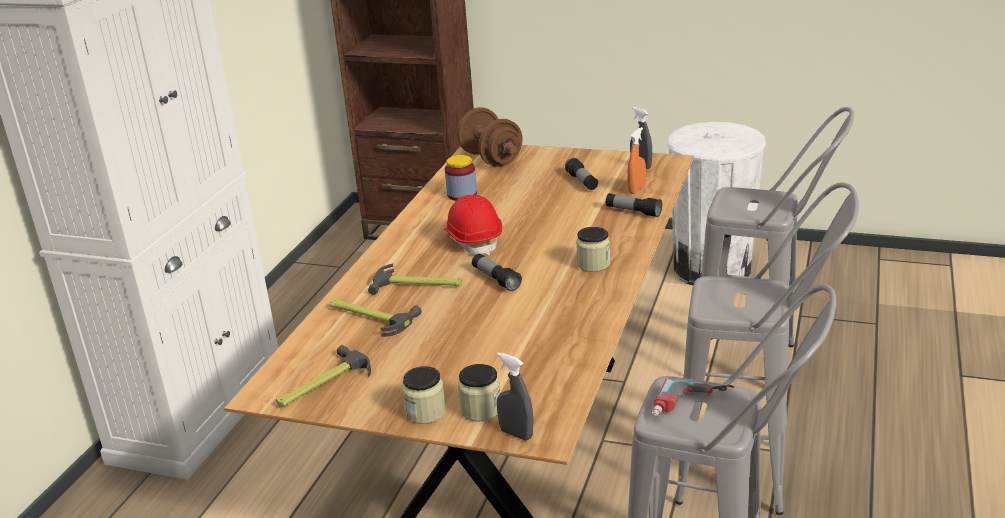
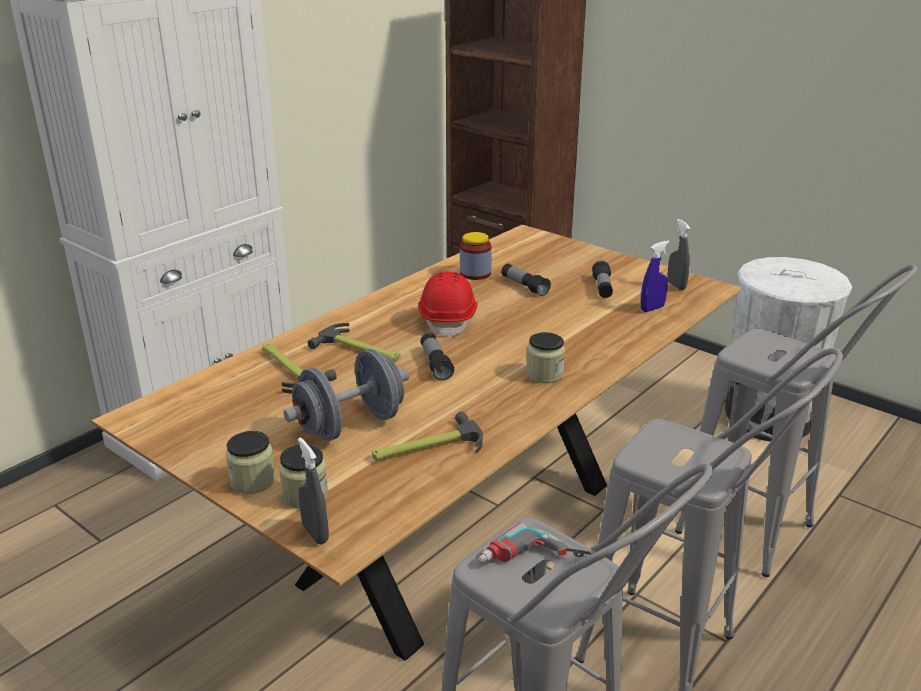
camera: 20 degrees right, 0 degrees up
hammer [276,345,371,407] -> hammer moved to [372,411,483,461]
brown dumbbell [457,107,523,167] -> none
flashlight [606,193,662,217] -> flashlight moved to [501,263,551,296]
orange spray bottle [627,127,646,194] -> blue spray bottle [641,241,669,312]
none -> grey dumbbell [283,349,409,442]

